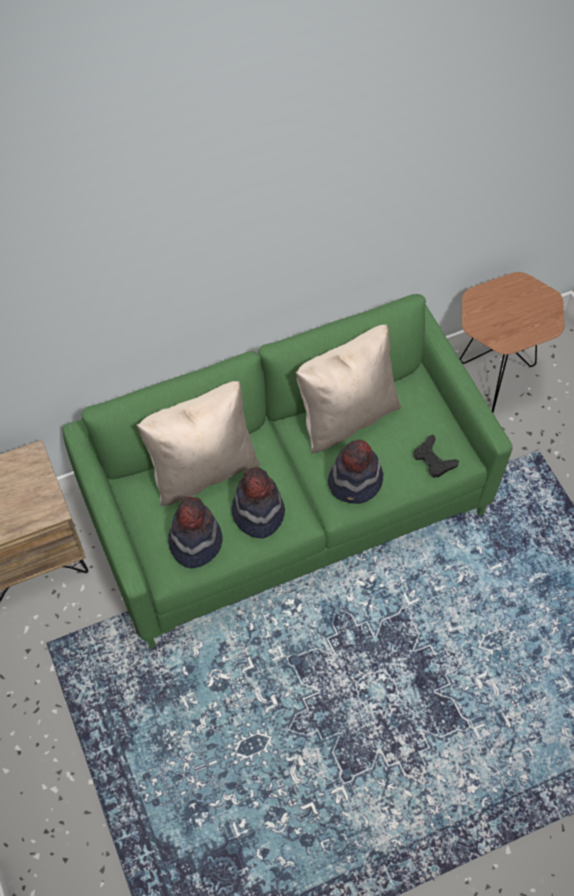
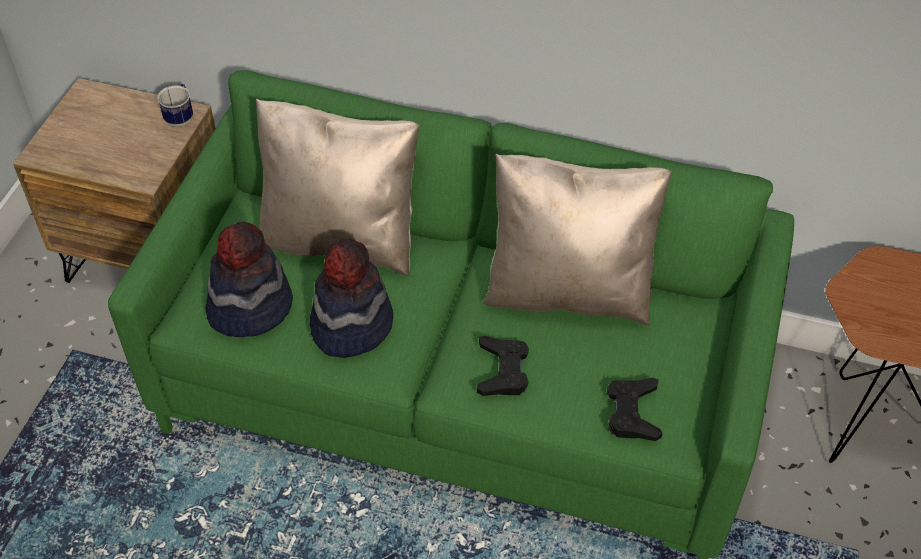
camera: 40 degrees right, 10 degrees down
hat [328,440,384,504] -> black game controller [477,336,529,396]
none -> mug [157,84,193,127]

